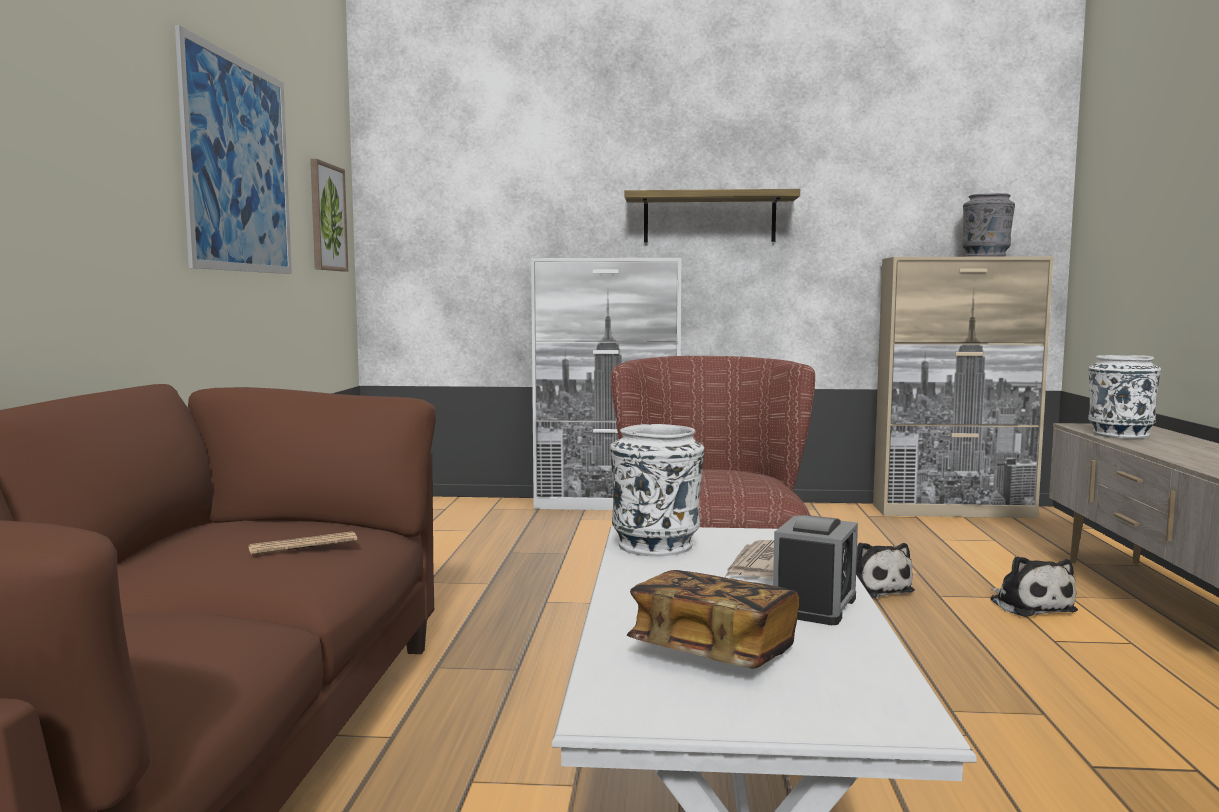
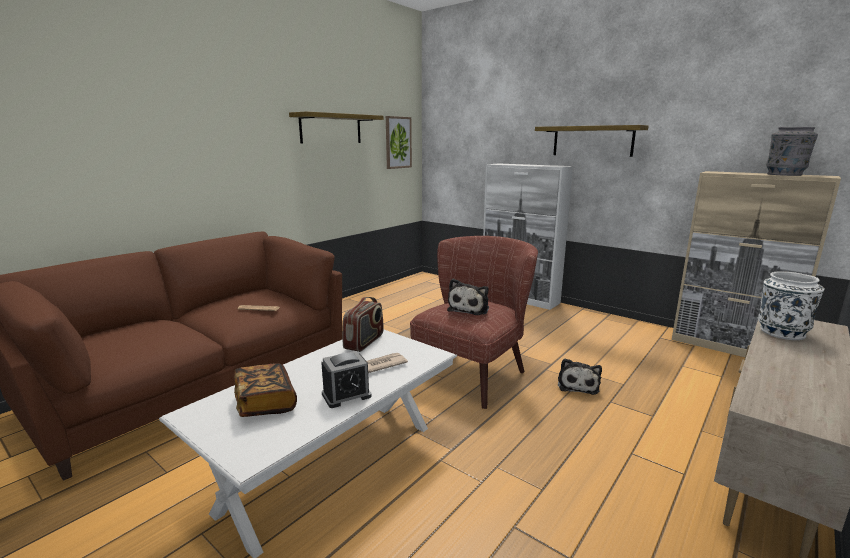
camera: 35 degrees right, 10 degrees up
picture [175,25,292,274] -> shelf [289,111,383,143]
white vase [610,424,704,556] -> radio [343,297,384,352]
plush toy [990,556,1078,617] -> plush toy moved to [447,279,489,315]

